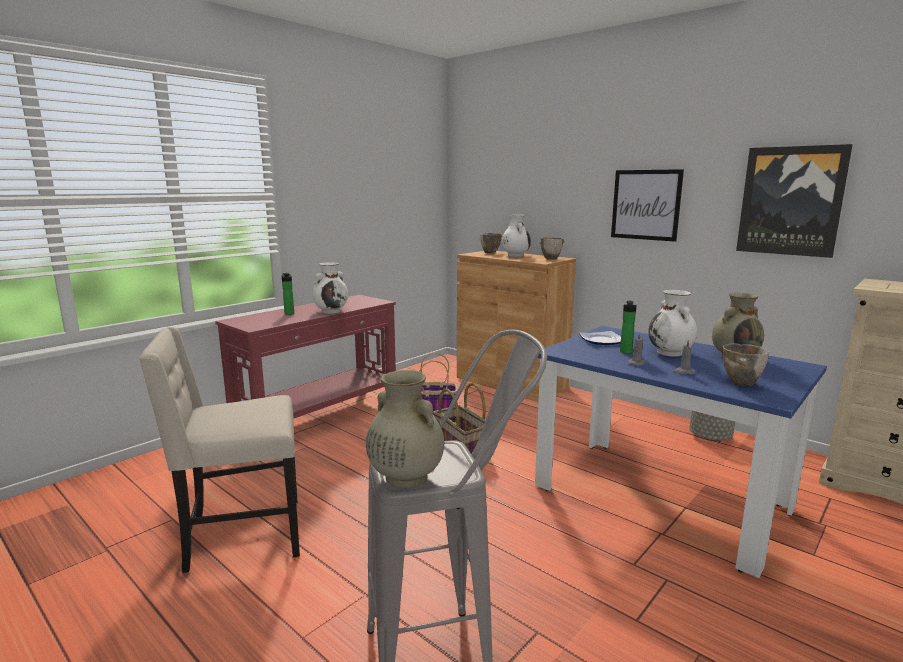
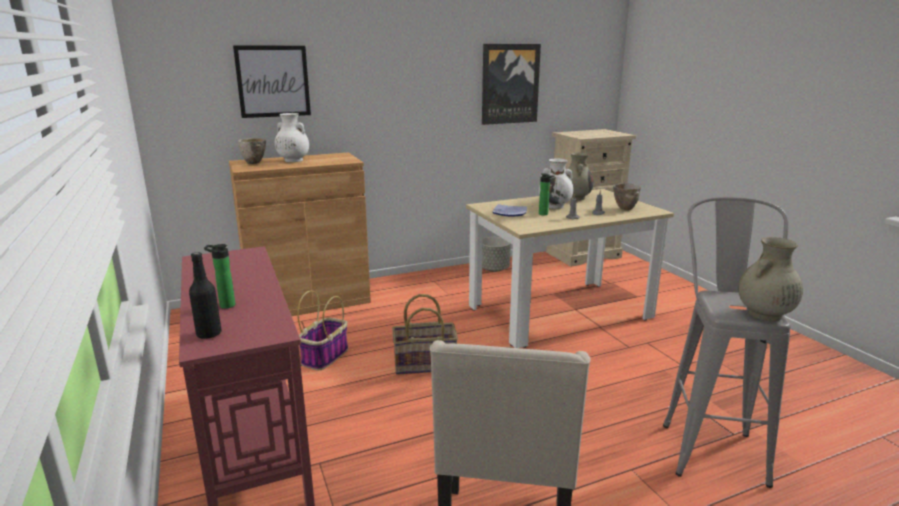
camera: 65 degrees left, 5 degrees up
white vase [312,262,348,314] -> none
blue dining table [535,326,827,578] -> beige dining table [466,189,674,348]
bowl [539,237,565,259] -> none
picture [611,169,684,242] -> picture moved to [233,46,311,118]
none -> black bottle [189,252,222,339]

